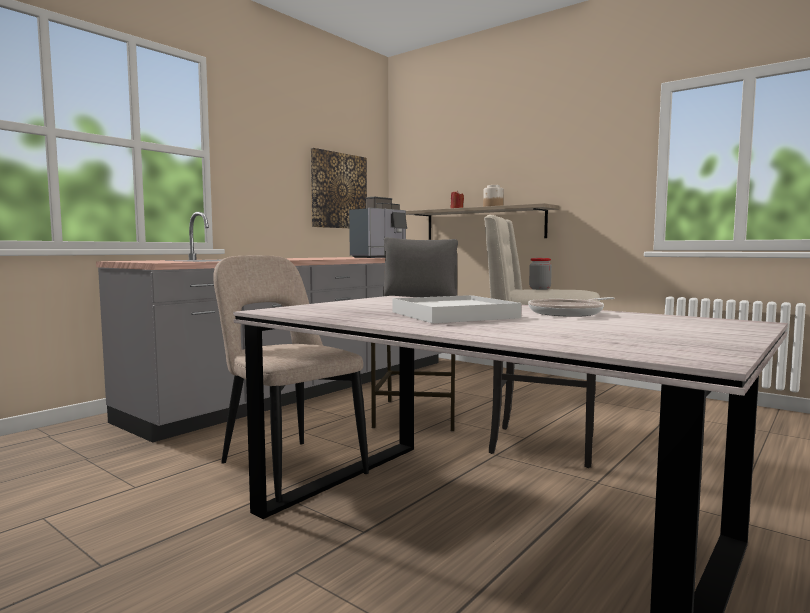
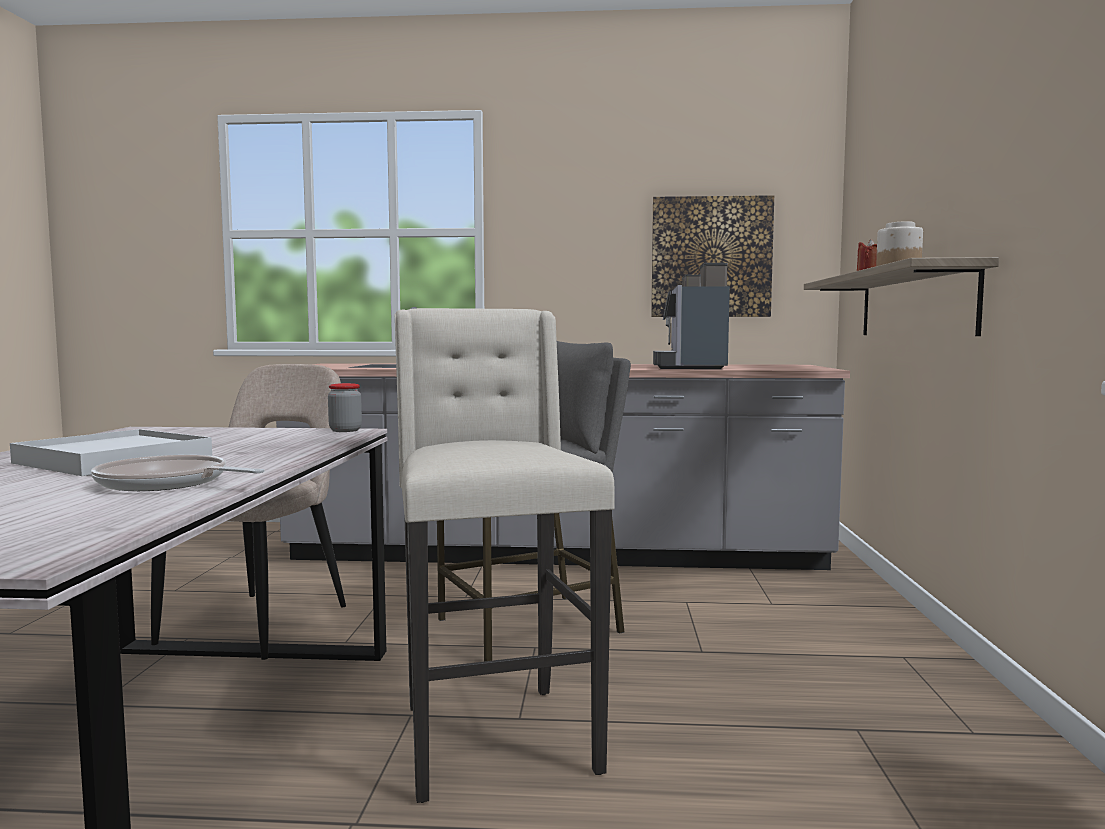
camera: 55 degrees right, 0 degrees up
coffee machine [349,197,407,258] -> coffee machine turned 90 degrees clockwise [653,263,730,369]
jar [529,258,552,290] -> jar moved to [328,383,362,432]

